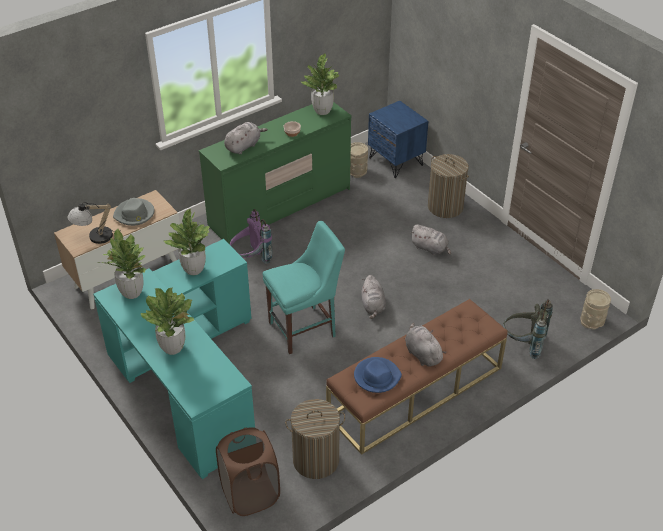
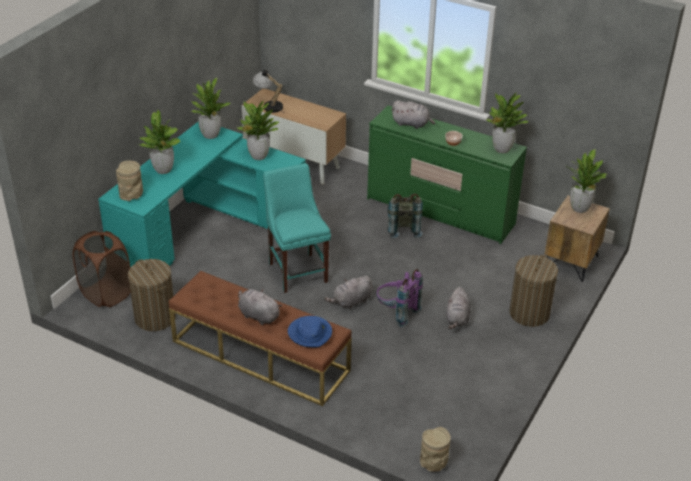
camera: 65 degrees right, 5 degrees down
grey hat [113,198,155,226] -> none
purple backpack [229,209,273,264] -> purple backpack moved to [376,269,423,327]
turquoise chair [262,221,345,354] -> turquoise chair turned 150 degrees counterclockwise [263,163,331,293]
beige vase [350,142,368,178] -> beige vase moved to [116,161,143,201]
blue hat [354,357,402,393] -> blue hat moved to [288,316,332,347]
blue nightstand [368,101,428,178] -> brown nightstand [545,195,610,282]
grey plush toy [405,323,446,367] -> grey plush toy turned 90 degrees counterclockwise [238,289,282,325]
grey backpack [503,299,553,359] -> grey backpack moved to [387,194,423,238]
none -> potted plant [566,149,607,213]

